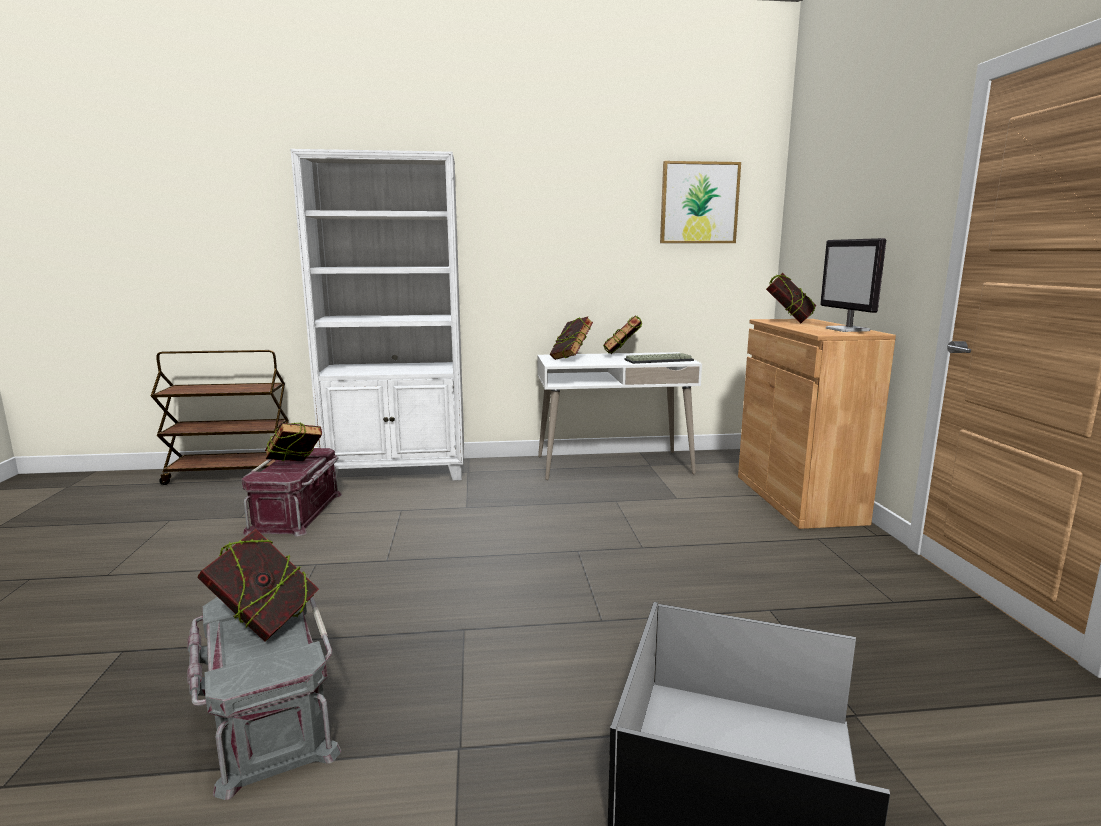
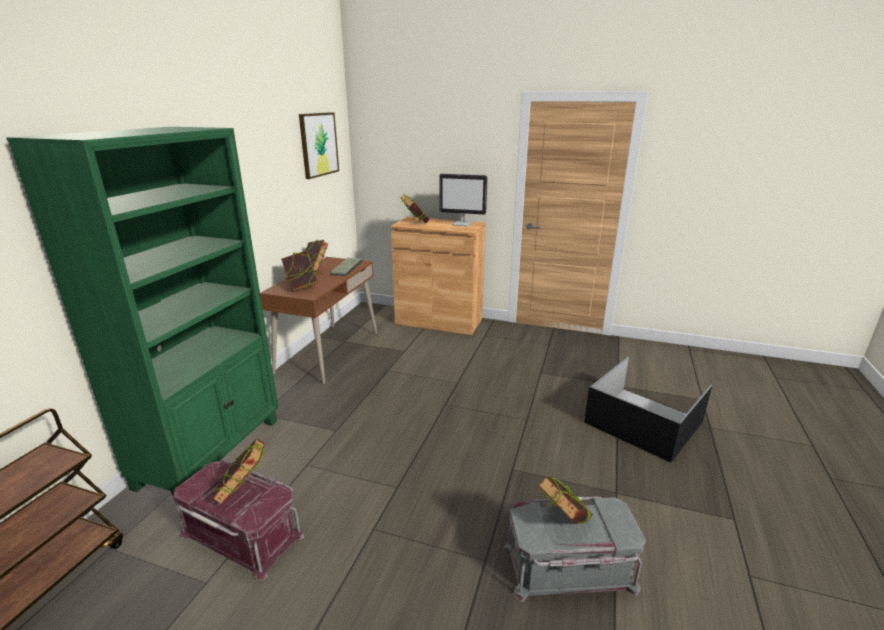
camera: 65 degrees left, 10 degrees up
white bookcase [290,149,464,484] -> green bookcase [6,127,279,495]
white desk [537,352,702,480] -> brown desk [260,257,377,384]

